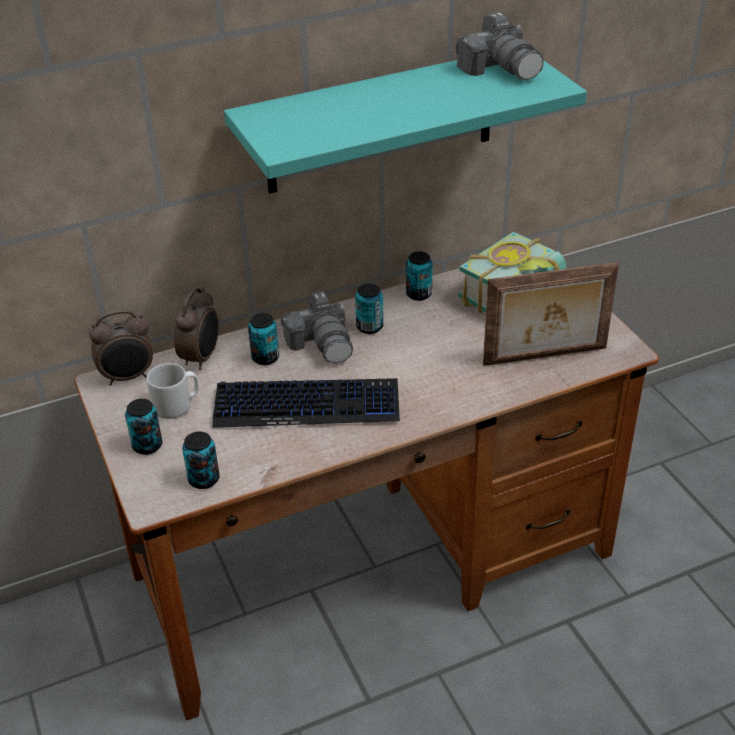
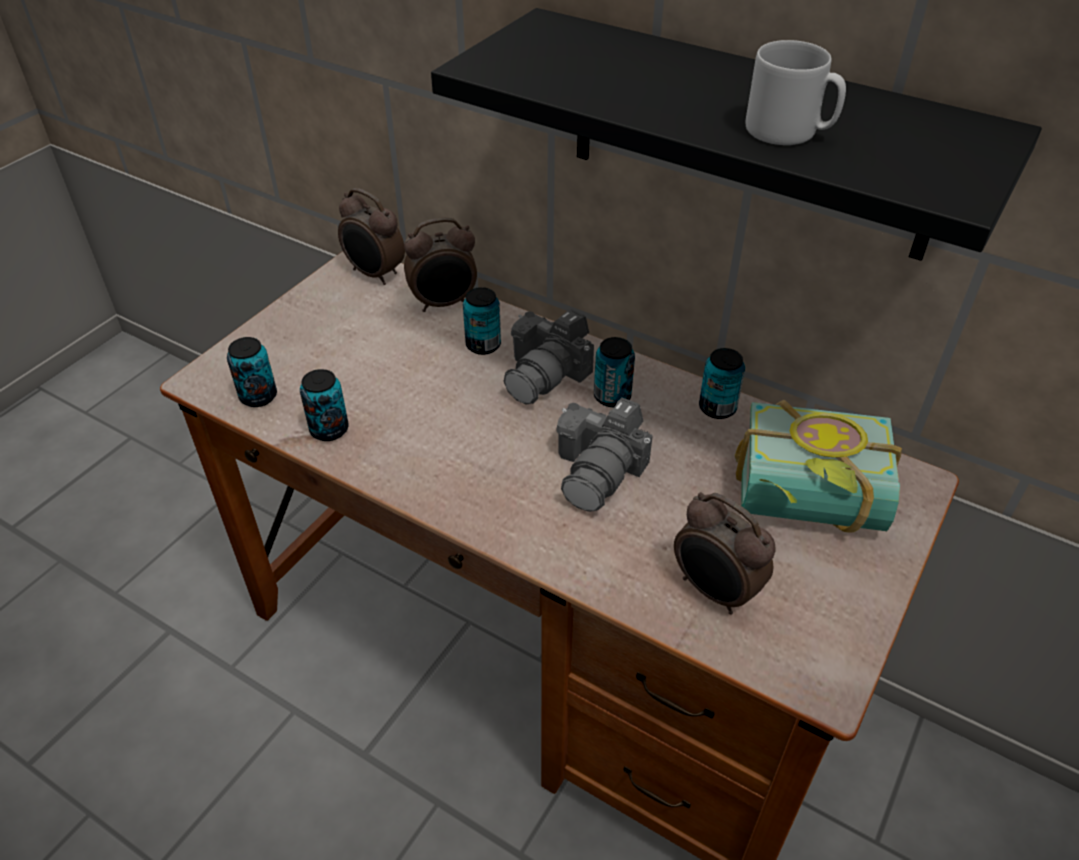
camera: 55 degrees right, 5 degrees up
can [125,399,162,455] -> can moved to [300,369,349,441]
grey mug [147,363,198,419] -> grey mug moved to [745,40,846,145]
keyboard [212,378,400,428] -> none
turquoise shelf [224,60,587,194] -> black shelf [431,8,1042,261]
camera [455,12,543,80] -> camera moved to [556,397,653,512]
picture frame [483,262,619,366] -> alarm clock [674,492,776,615]

